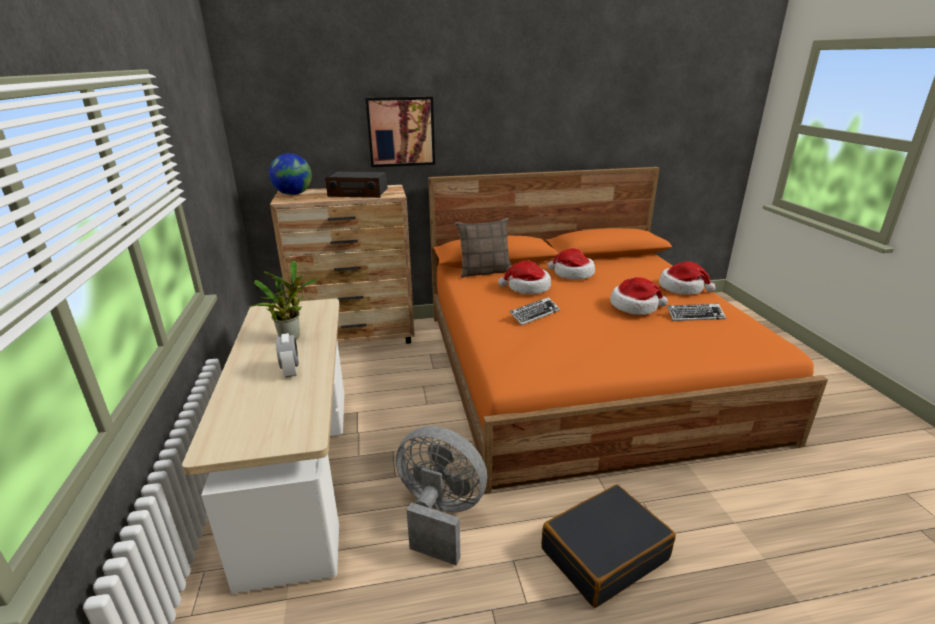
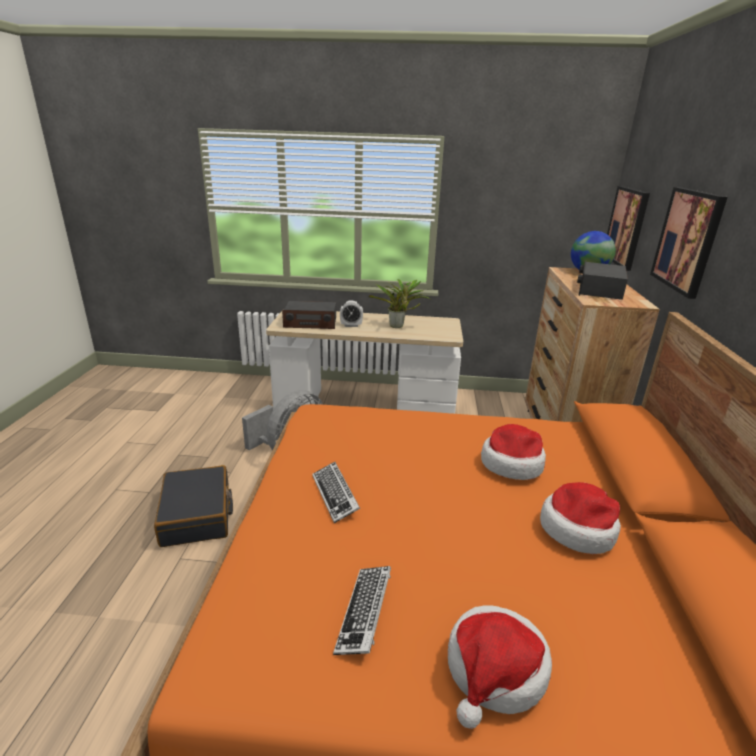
camera: 105 degrees right, 0 degrees up
pillow [455,218,512,278] -> none
keyboard [510,297,560,325] -> keyboard moved to [312,462,360,523]
hat [610,277,668,315] -> none
none -> radio [282,301,336,329]
none -> picture [607,186,650,271]

